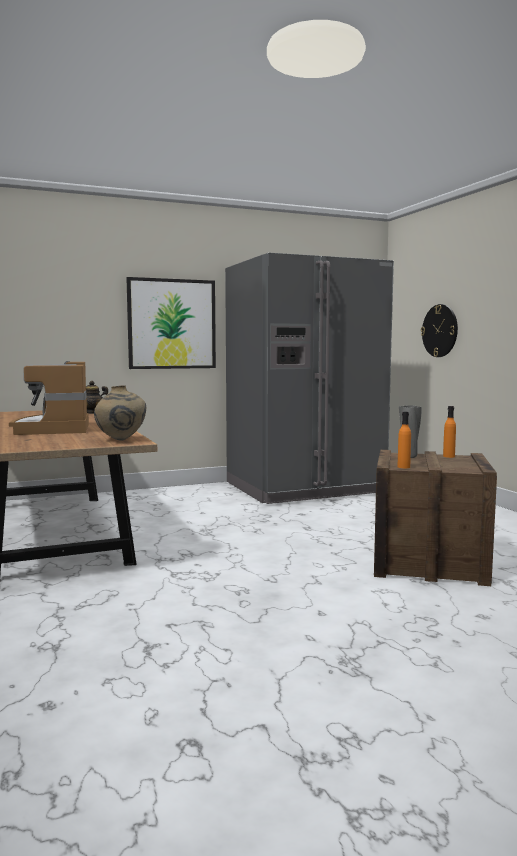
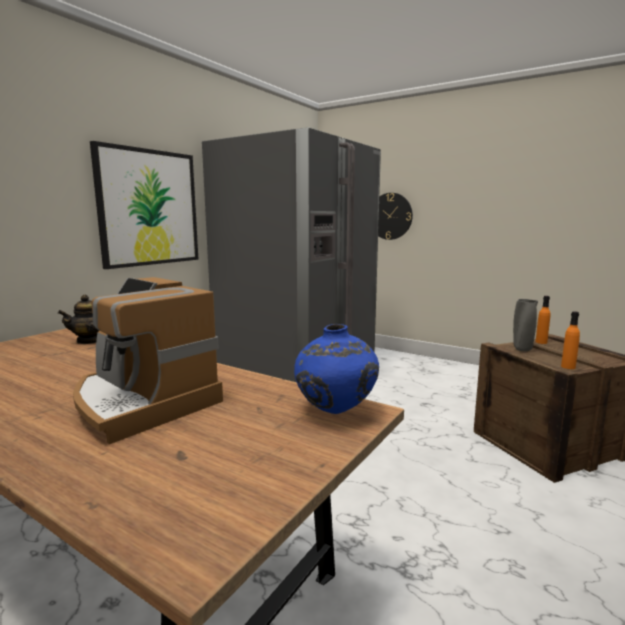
camera: 35 degrees left, 5 degrees up
beige vase [94,385,146,441] -> blue vase [294,324,379,414]

